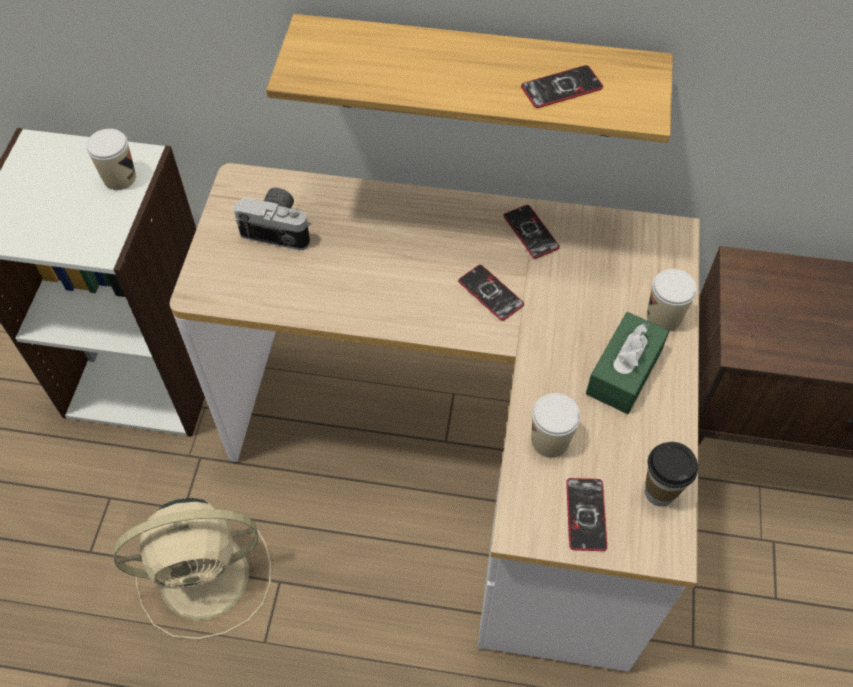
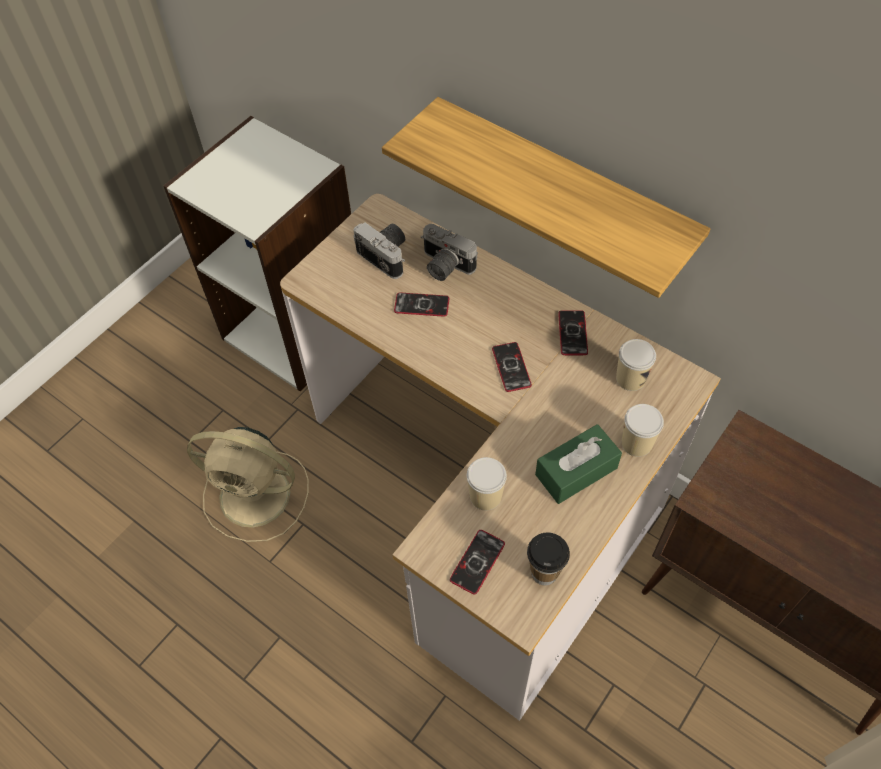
camera: 30 degrees right, 0 degrees up
cup [86,129,136,190] -> cup moved to [616,339,656,391]
phone [521,65,603,108] -> phone moved to [394,293,449,317]
none -> camera [421,224,478,281]

